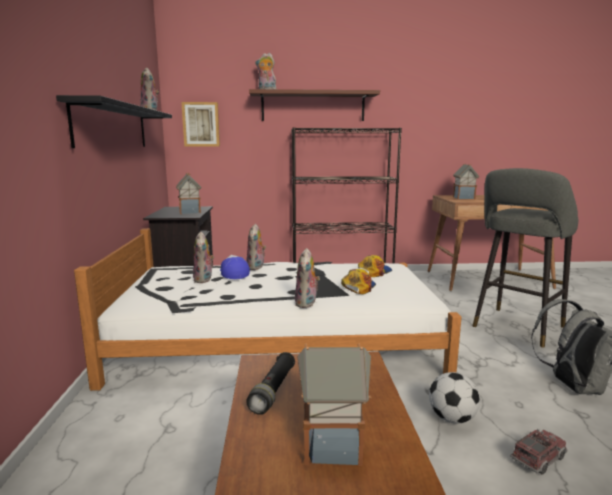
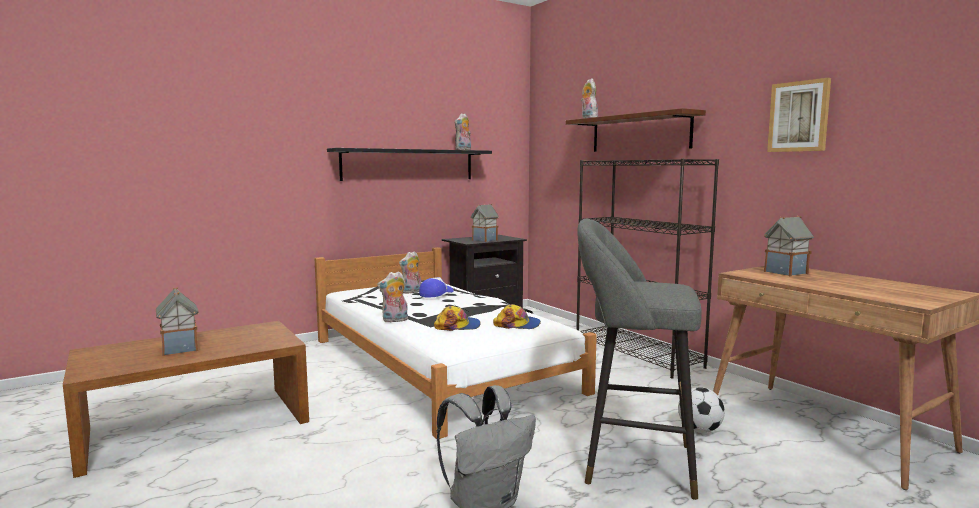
camera: 60 degrees right, 5 degrees down
picture [181,102,220,147] -> picture moved to [767,78,831,152]
black flashlight [246,352,295,415] -> none
plush toy [247,224,266,270] -> none
football [429,372,480,424] -> football moved to [678,387,725,433]
toy truck [510,429,567,475] -> none

